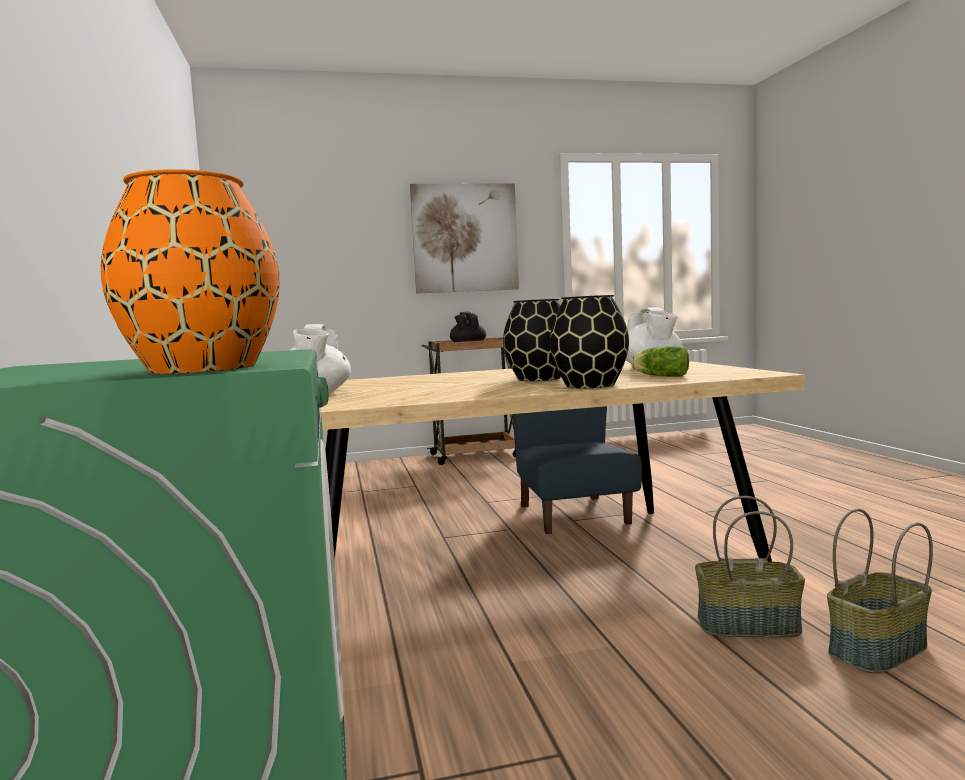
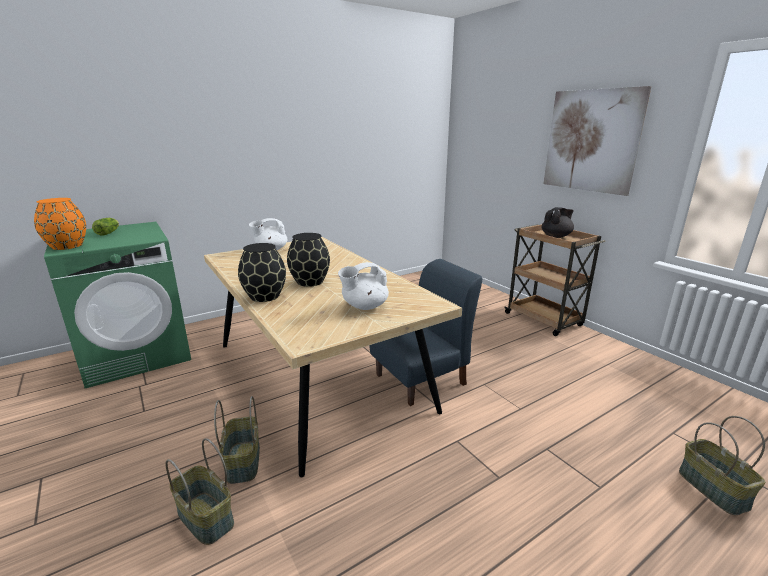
camera: 70 degrees right, 15 degrees up
lettuce [631,345,689,377] -> lettuce moved to [92,218,119,236]
none -> basket [679,416,765,515]

